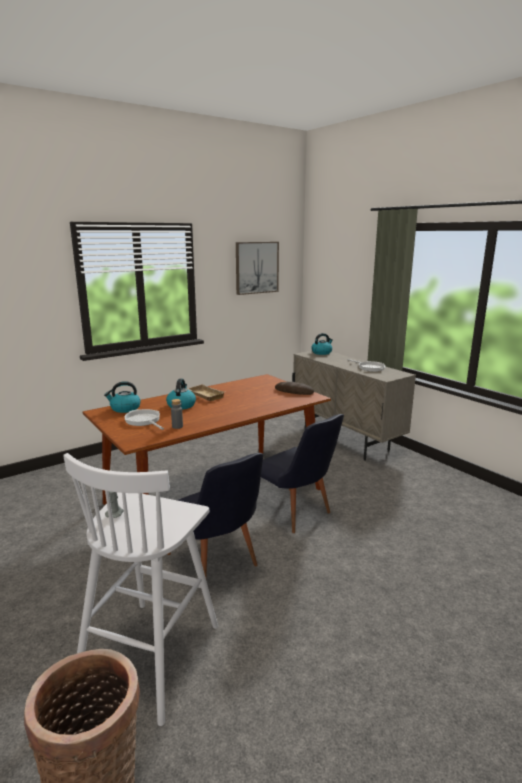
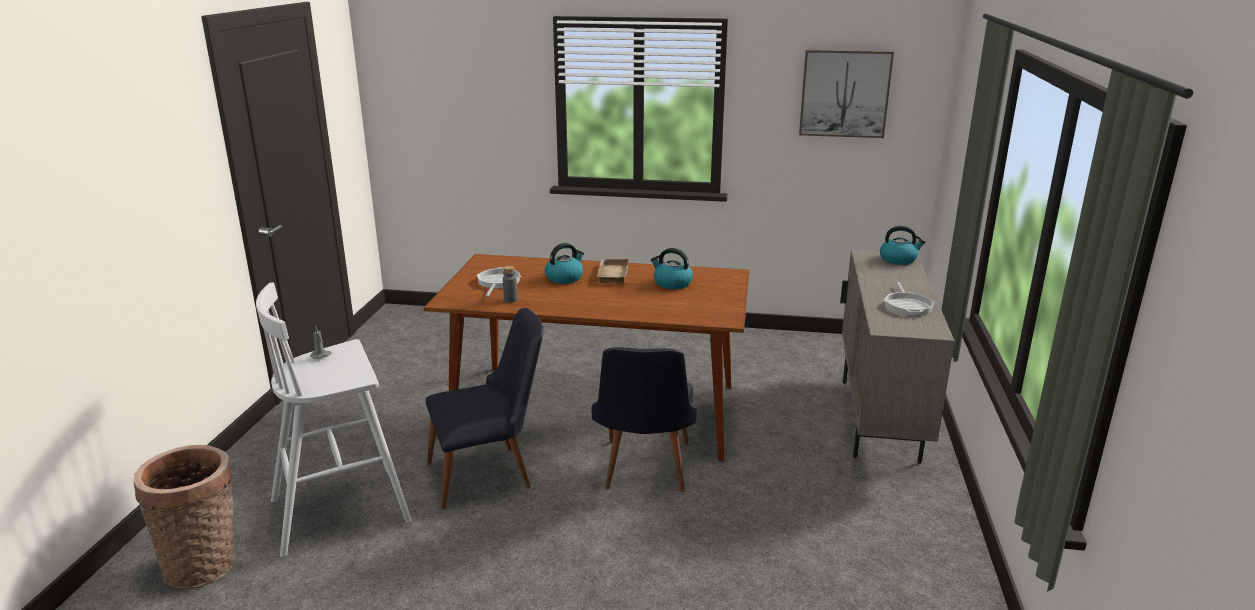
camera: 45 degrees right, 5 degrees up
kettle [104,381,141,413] -> kettle moved to [650,248,693,289]
black chair [167,453,263,577] -> black chair turned 120 degrees counterclockwise [426,308,543,510]
bread [275,382,314,395] -> none

